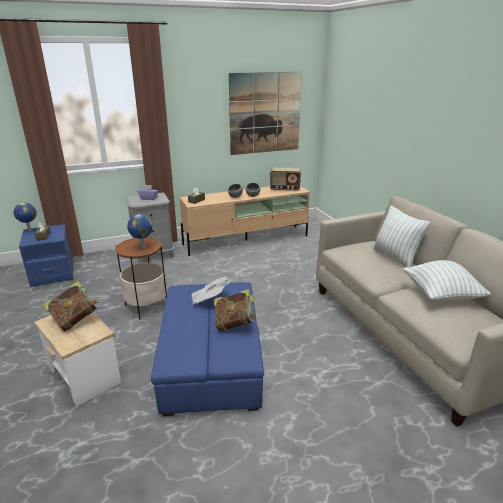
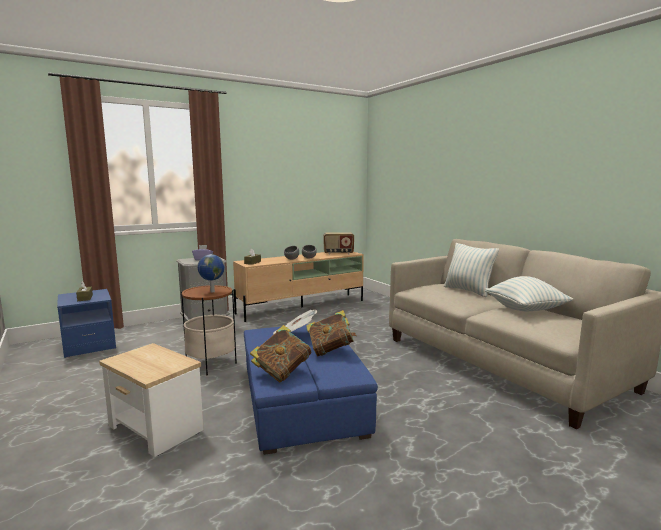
camera: 10 degrees left, 15 degrees down
globe [14,203,36,231] -> none
book [43,281,99,332] -> book moved to [250,325,311,382]
picture [229,72,302,155] -> none

